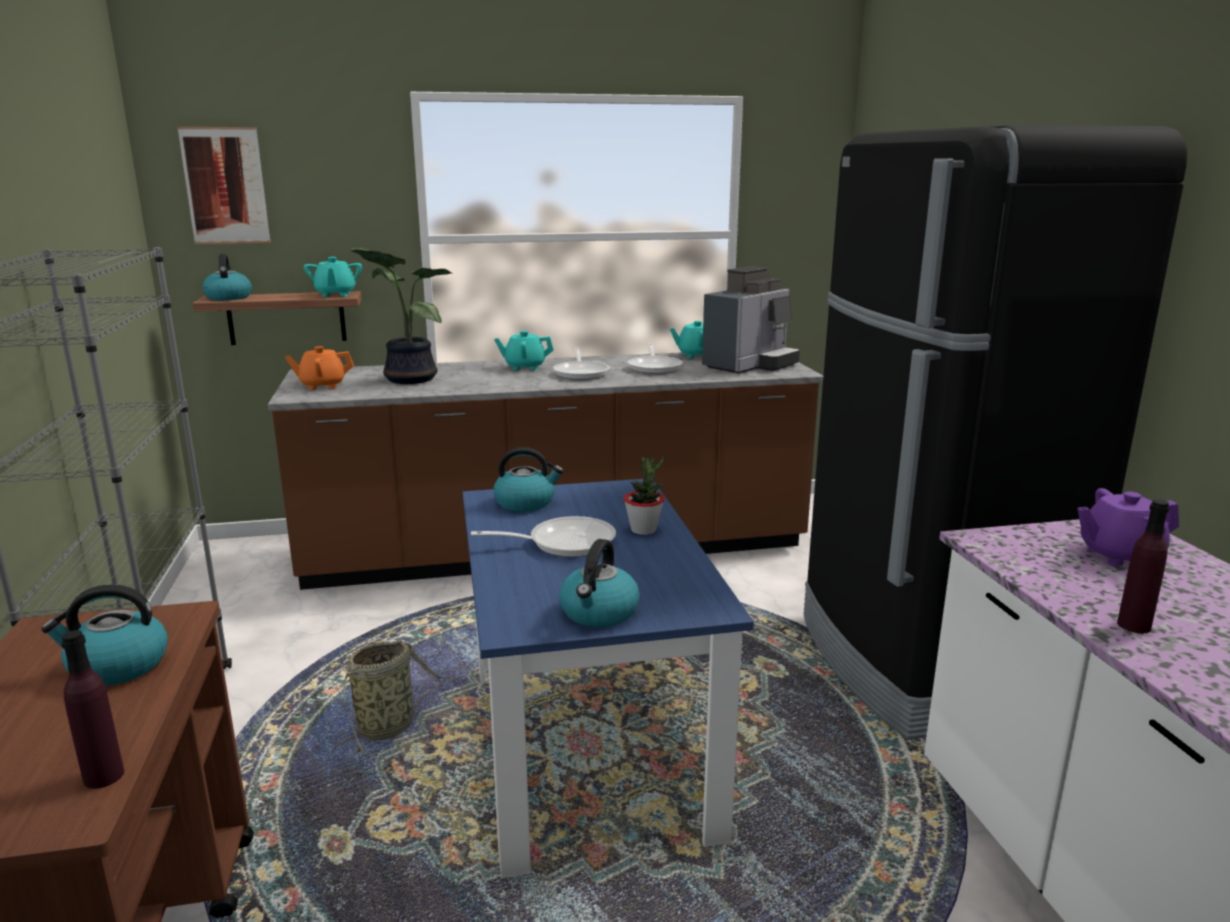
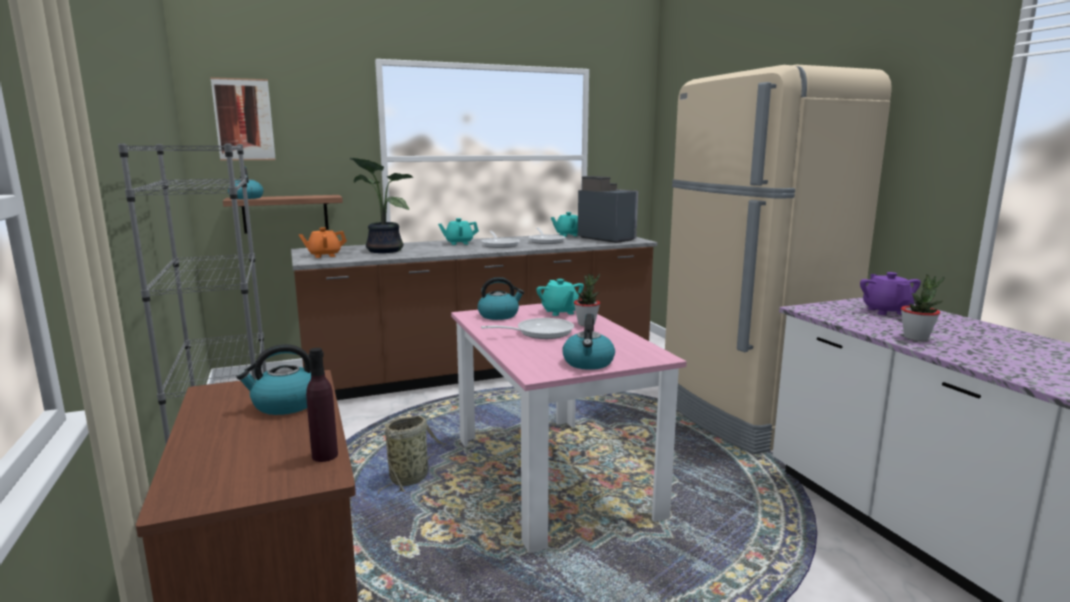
camera: 10 degrees left, 5 degrees down
turquoise teapot [304,257,362,297] -> turquoise teapot moved to [536,279,584,316]
blue dining table [463,479,754,878] -> pink dining table [451,303,687,553]
coffee machine [702,266,800,374] -> coffee machine turned 75 degrees counterclockwise [578,176,638,243]
black fridge [804,125,1187,740] -> beige fridge [665,65,891,454]
purple teapot [1078,488,1179,566] -> purple teapot turned 105 degrees clockwise [860,272,921,315]
purple bottle [1117,499,1170,633] -> potted plant [901,274,945,341]

